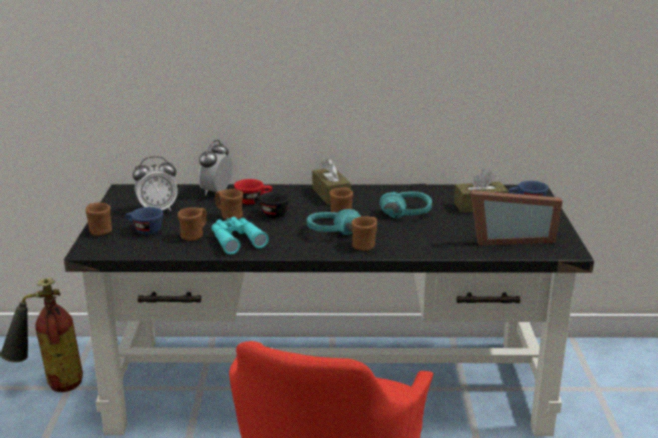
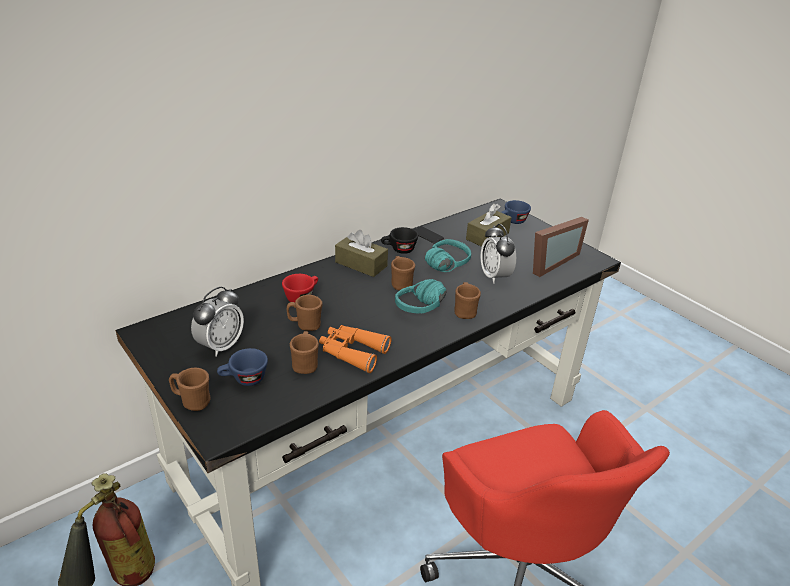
camera: 40 degrees left, 10 degrees up
alarm clock [198,140,233,196] -> alarm clock moved to [481,224,516,284]
turquoise binoculars [211,217,269,255] -> orange binoculars [319,325,392,373]
black cup [254,192,290,218] -> black cup moved to [381,227,418,254]

